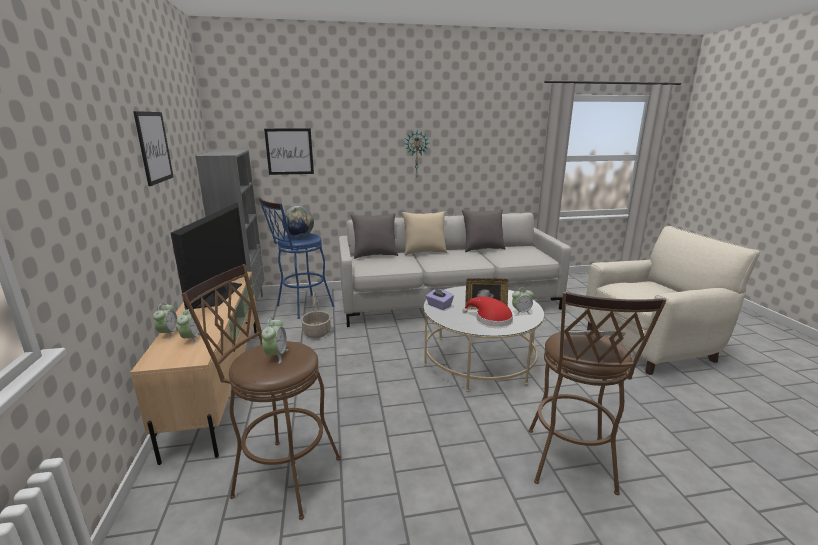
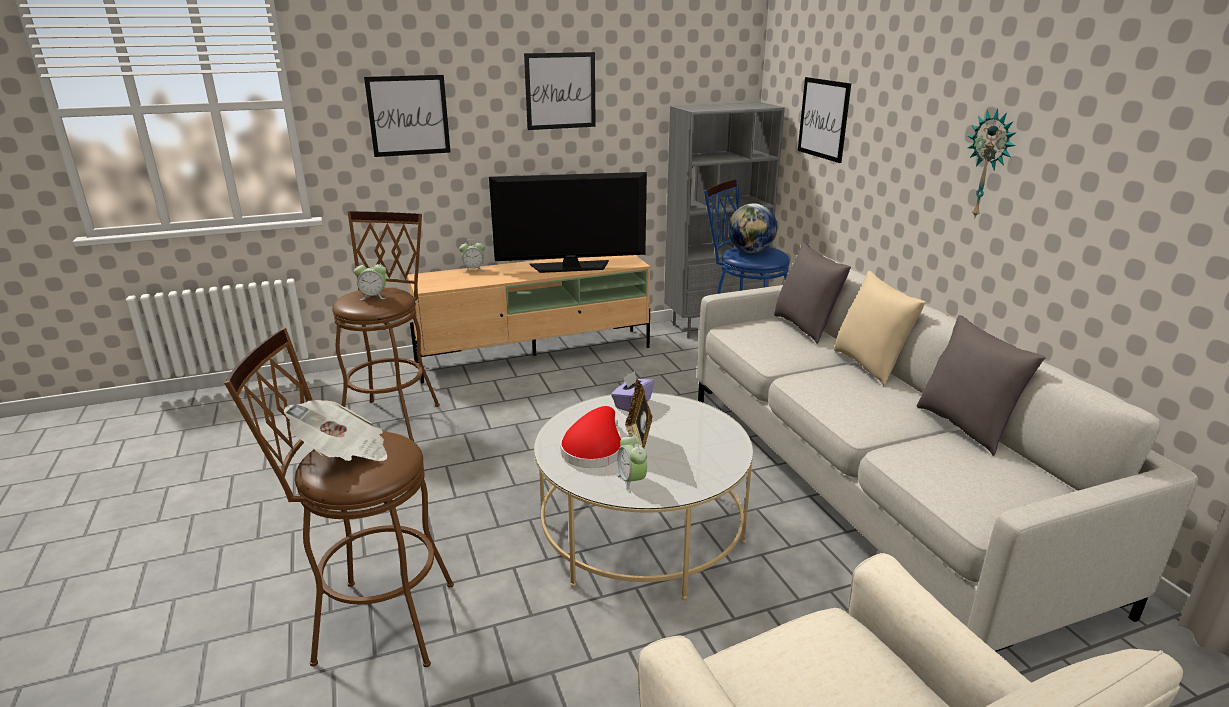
camera: 80 degrees right, 5 degrees up
alarm clock [177,308,200,344] -> none
basket [301,291,331,338] -> none
none -> picture [364,75,451,157]

